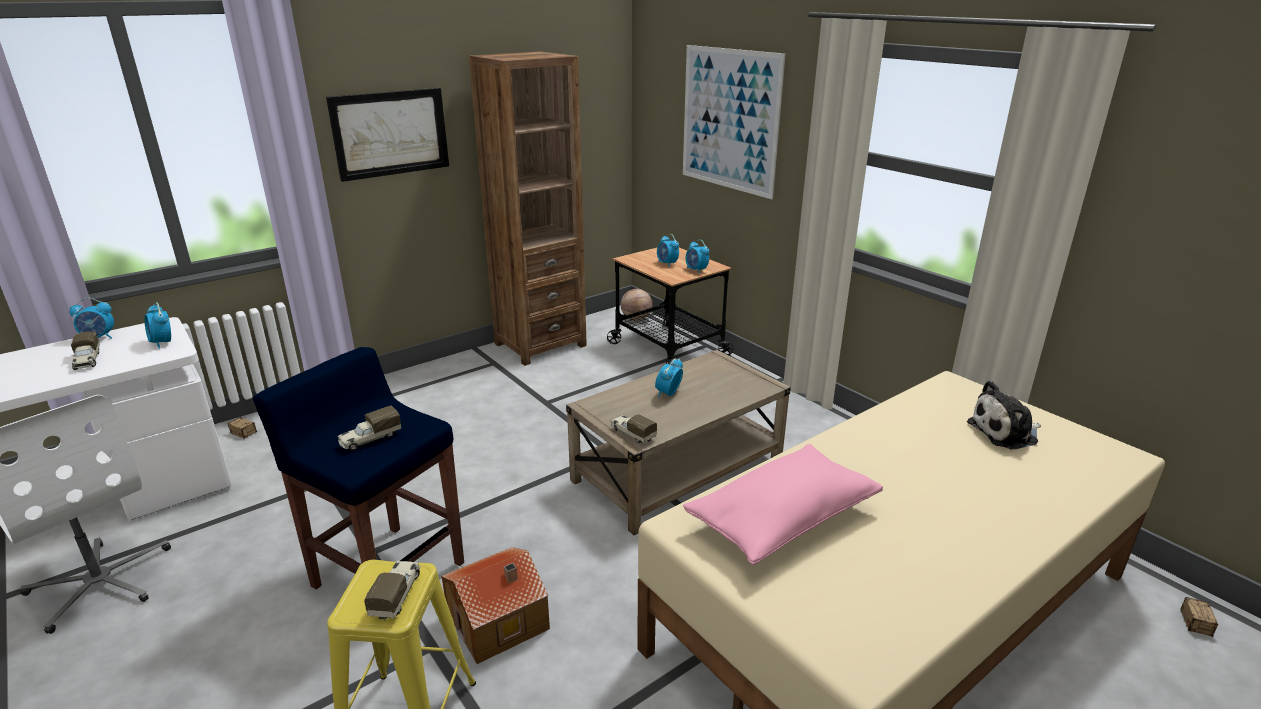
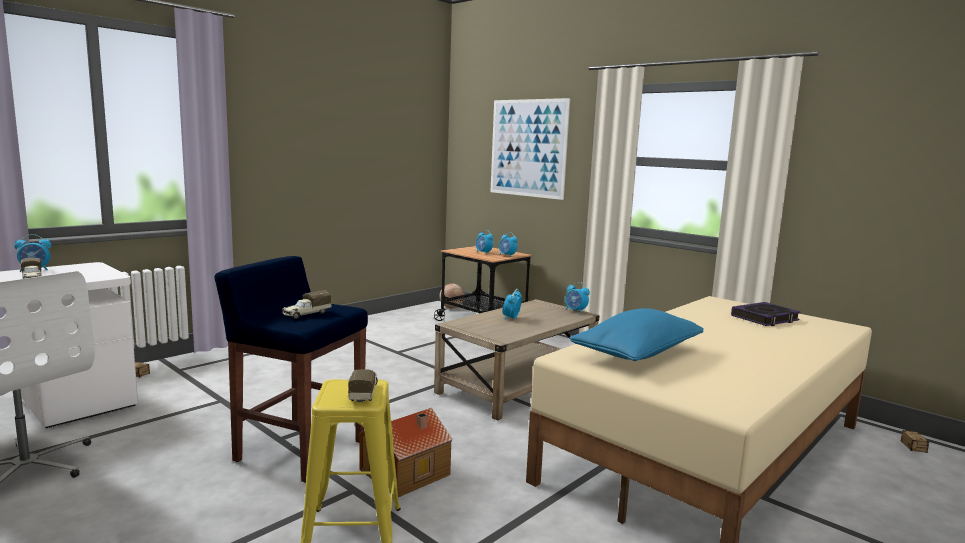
camera: 10 degrees left, 15 degrees down
alarm clock [144,302,171,349] -> alarm clock moved to [565,282,590,313]
picture [326,88,449,182] -> none
brown bookcase [469,51,587,366] -> none
toy truck [610,415,657,443] -> none
pink pillow [683,444,883,565] -> blue pillow [570,308,704,361]
plush toy [967,381,1041,449] -> book [731,302,800,326]

